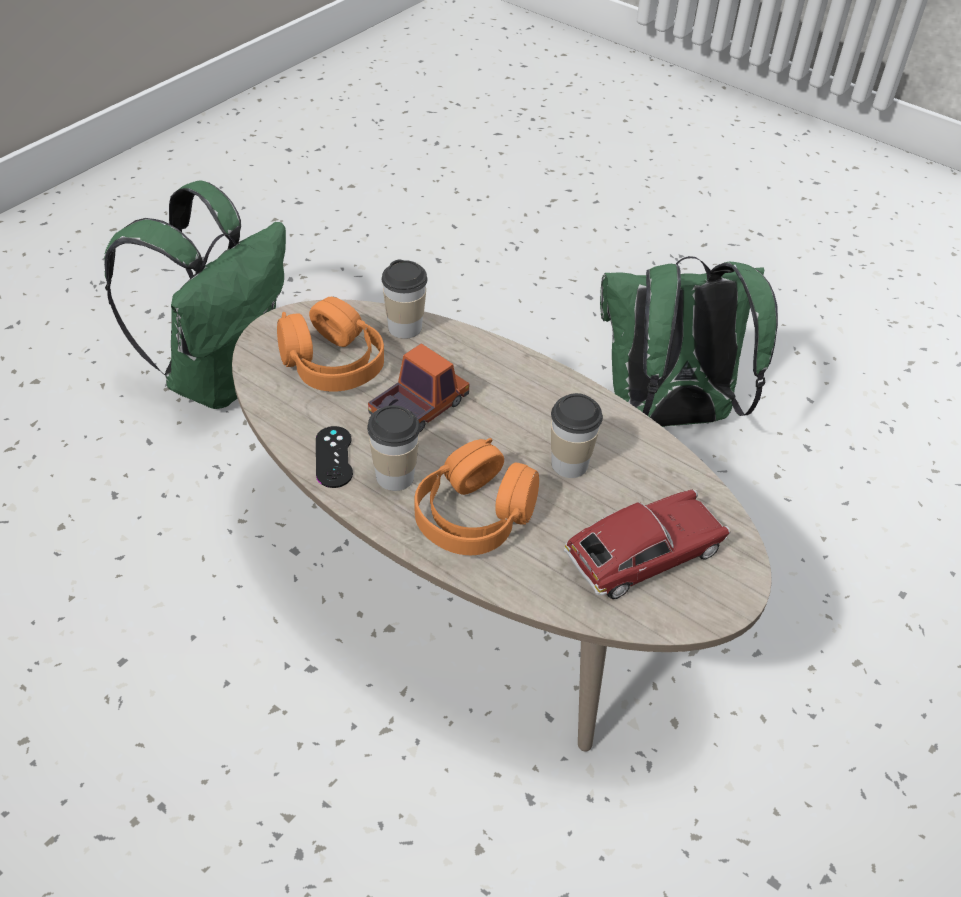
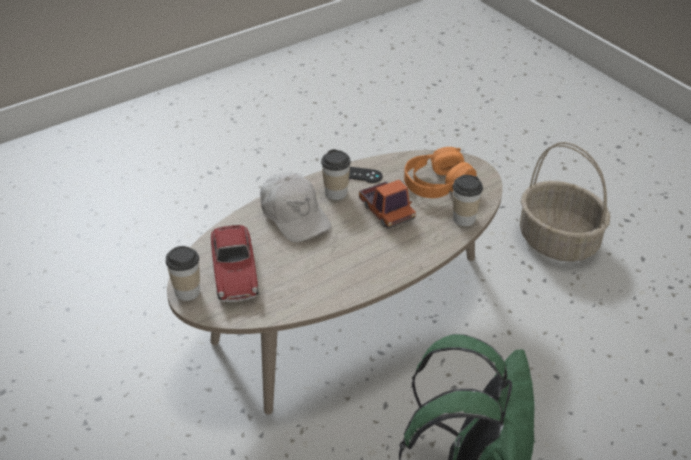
camera: 110 degrees right, 5 degrees down
green backpack [104,180,286,409] -> basket [520,142,610,262]
orange headphones [414,438,539,555] -> white cap [260,172,331,243]
cup [551,393,603,478] -> cup moved to [166,246,200,301]

